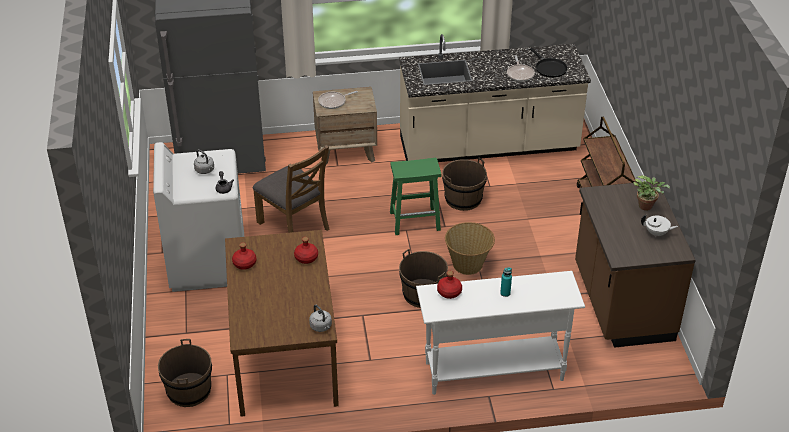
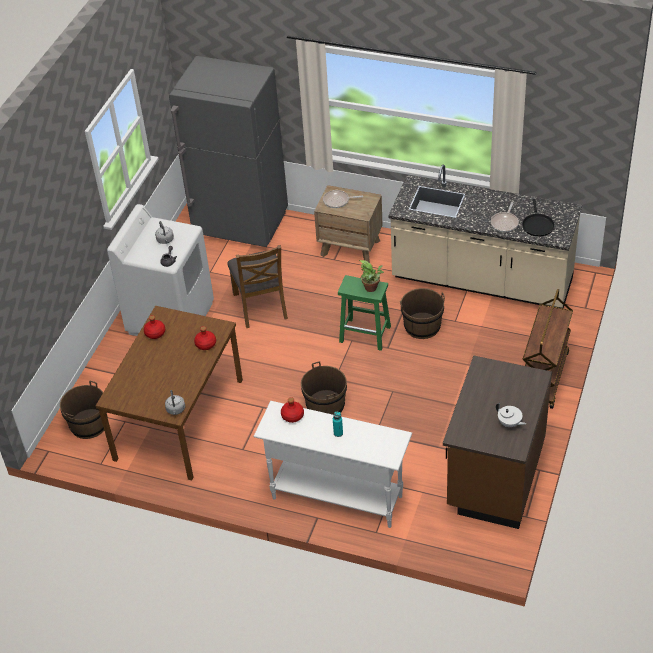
camera: 30 degrees right, 5 degrees up
basket [445,222,495,275] -> none
potted plant [633,175,670,211] -> potted plant moved to [359,260,384,292]

